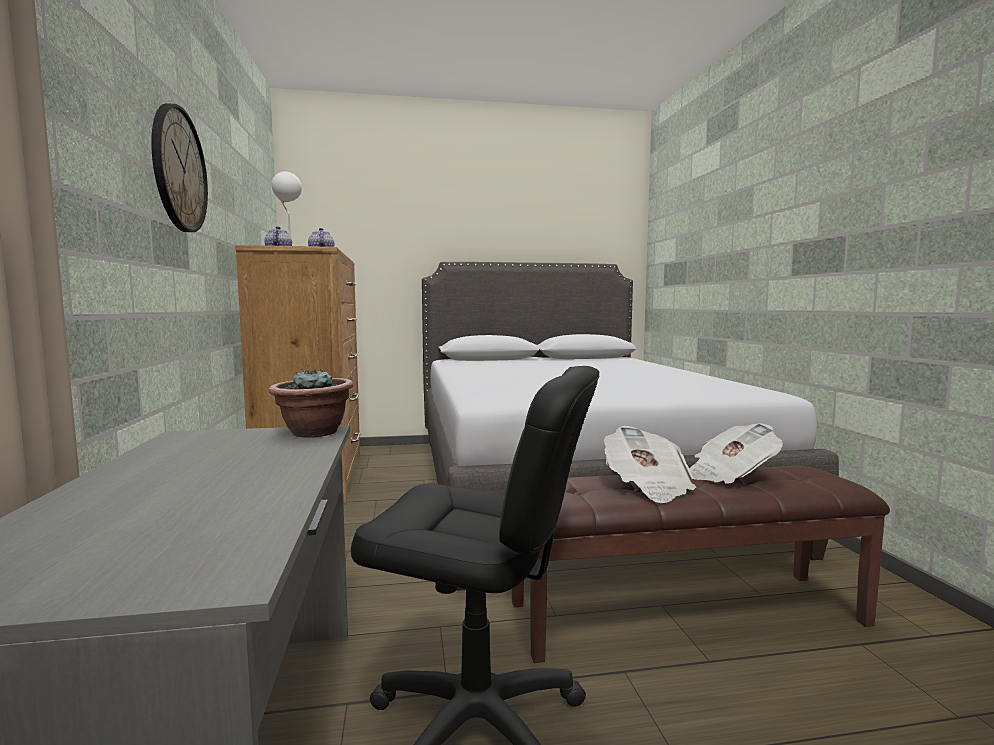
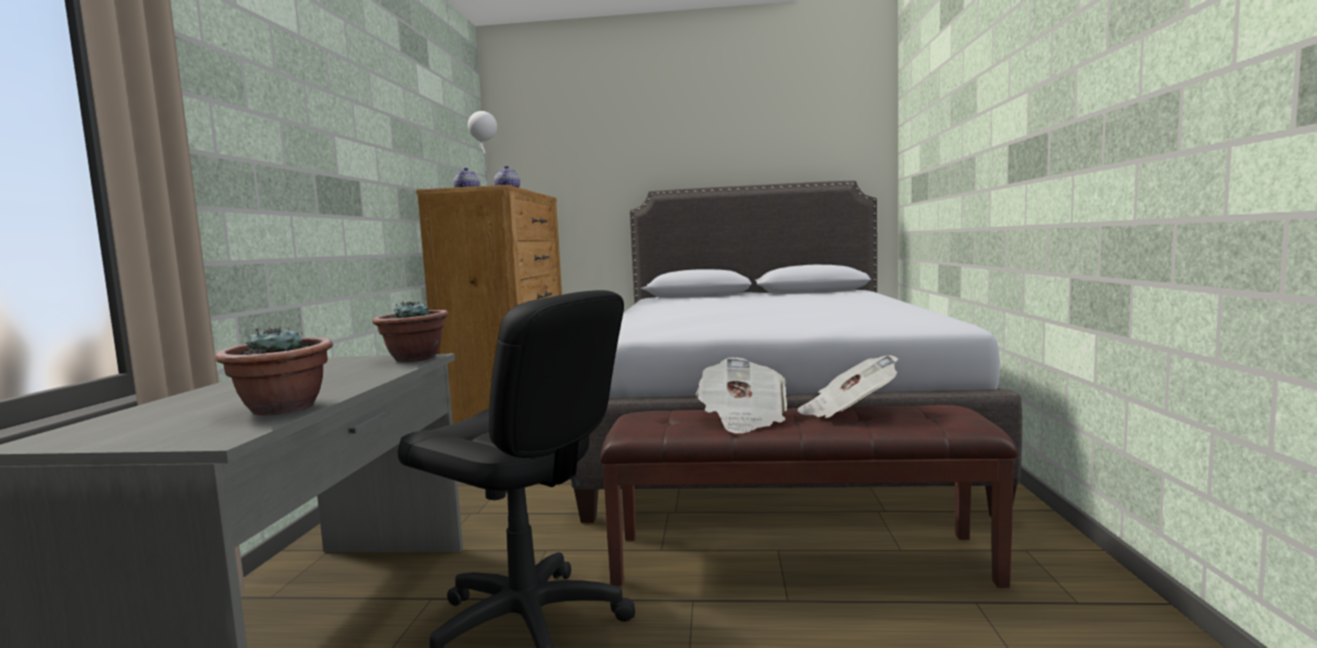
camera: 15 degrees right, 0 degrees up
wall clock [151,103,208,232] -> none
none -> potted plant [215,326,333,416]

